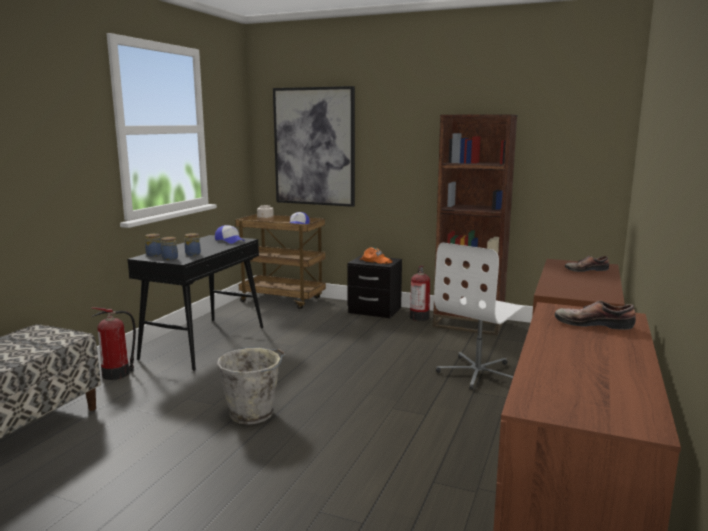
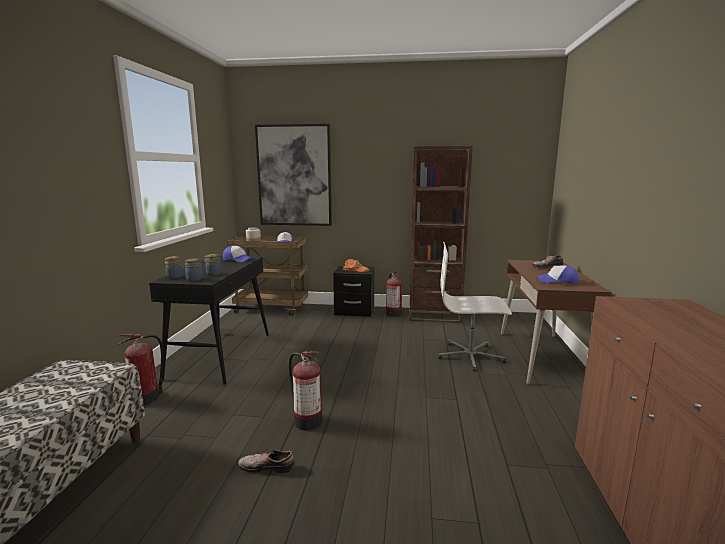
camera: 15 degrees left, 0 degrees up
grey bucket [217,347,286,425] -> fire extinguisher [289,351,322,430]
white office chair [434,242,525,390] -> white office chair turned 75 degrees clockwise [438,242,512,371]
shoe [555,301,636,330] -> shoe moved to [238,450,295,473]
none -> cap [537,265,579,284]

